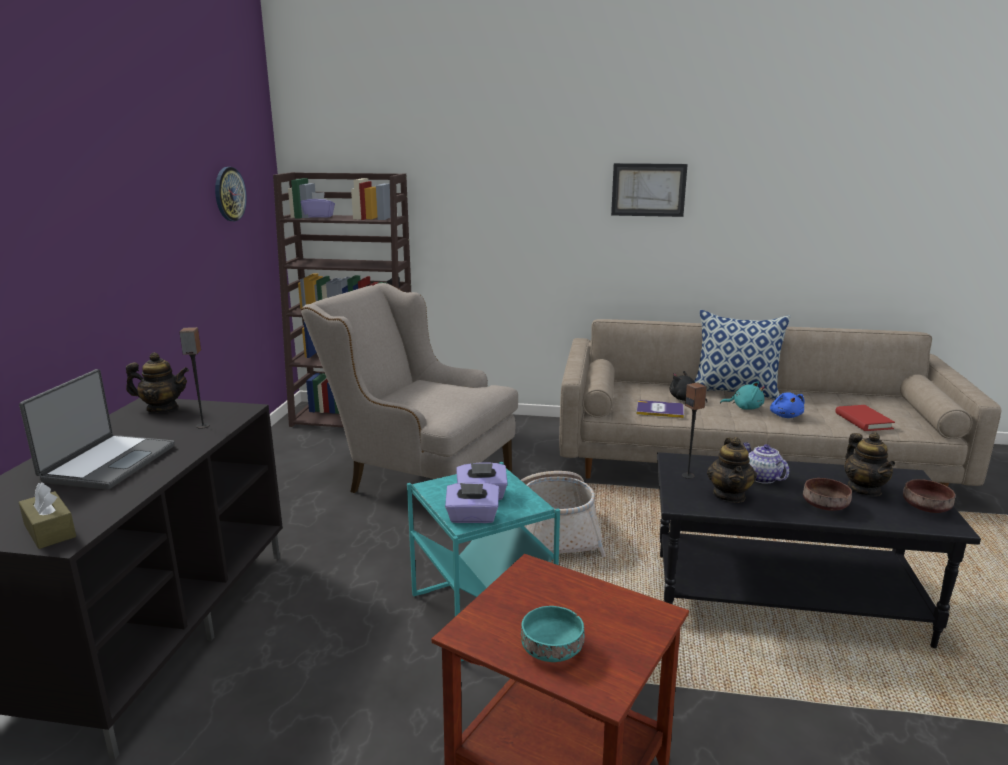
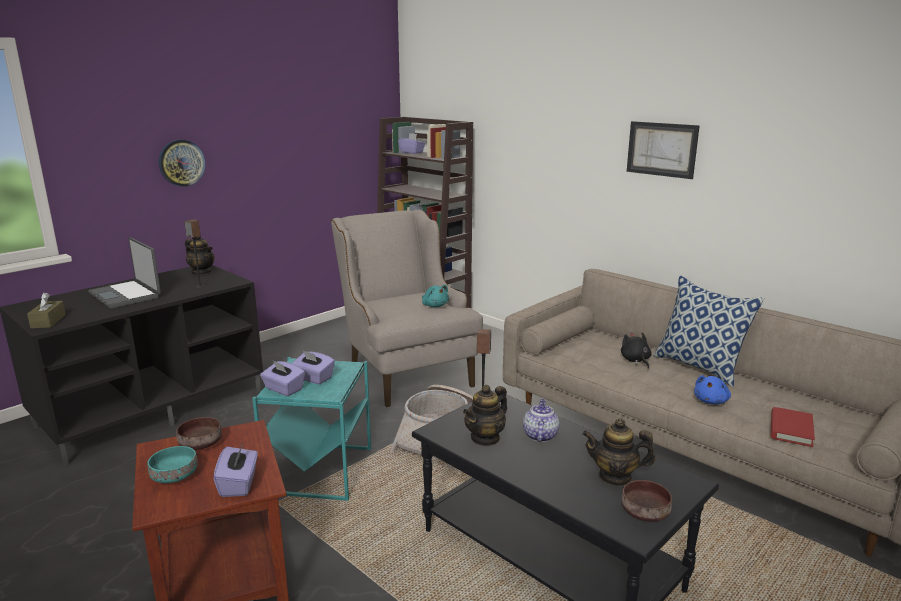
camera: 35 degrees right, 0 degrees up
laptop [19,369,175,490] -> laptop turned 90 degrees clockwise [88,237,161,309]
wall clock [215,167,247,221] -> wall clock moved to [159,139,206,187]
book [637,400,684,418] -> none
turquoise plush toy [720,381,765,410] -> turquoise plush toy moved to [422,285,449,307]
brown bowl [803,478,852,511] -> brown bowl moved to [176,417,222,450]
teapot [845,432,896,496] -> teapot turned 75 degrees clockwise [582,419,655,486]
none -> purple tissue box [213,444,258,497]

